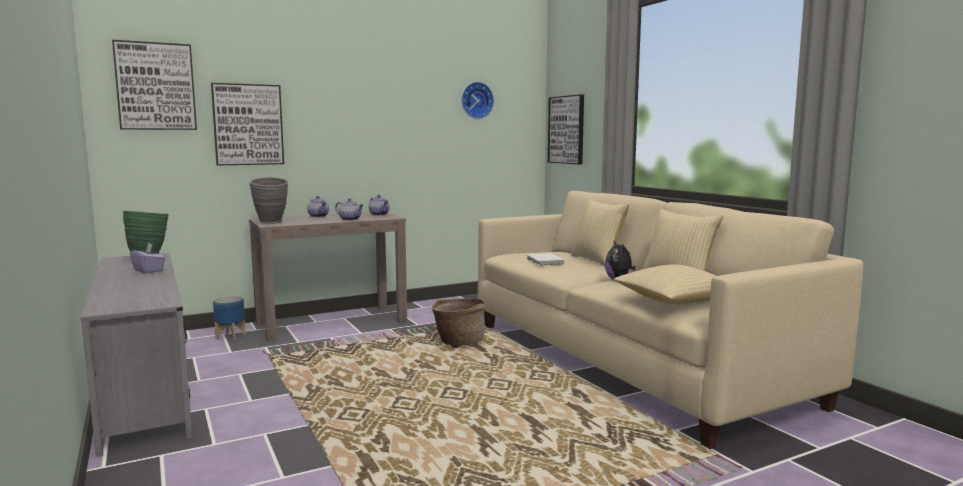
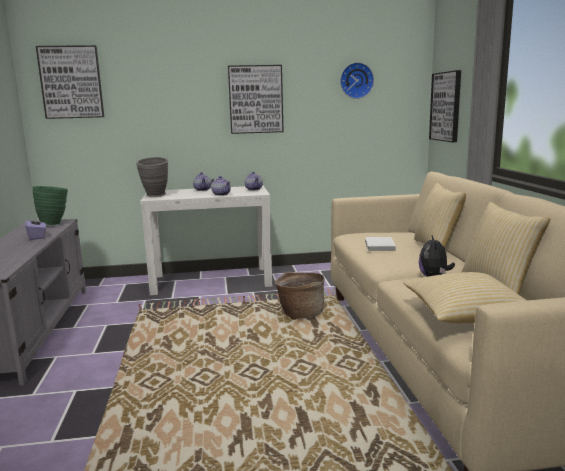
camera: 20 degrees right, 5 degrees up
picture [211,83,284,165] -> picture moved to [228,65,284,134]
planter [213,295,246,340] -> none
brown console table [249,212,407,342] -> white console table [140,186,272,295]

